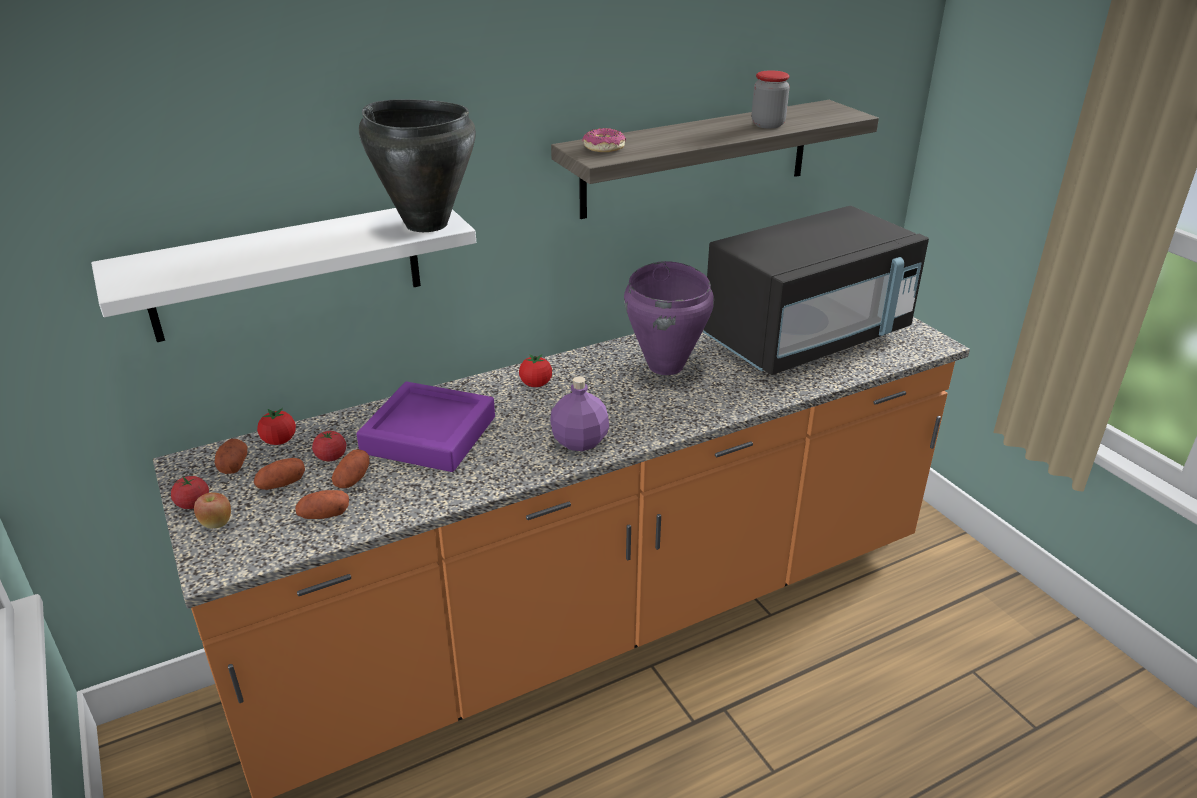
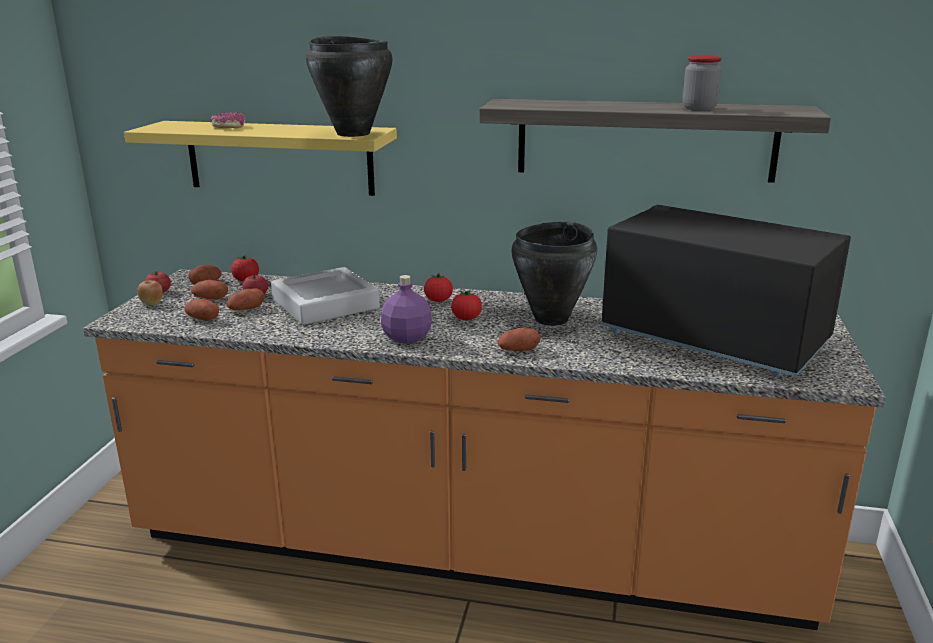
camera: 40 degrees right, 10 degrees down
white shelf [91,208,476,342] -> yellow shelf [124,121,397,196]
purple tray [357,382,495,472] -> grey tray [271,267,380,325]
donut [582,128,626,152] -> donut moved to [210,112,245,128]
purple cooking pot [624,261,714,375] -> black cooking pot [511,221,597,326]
black microwave [703,206,929,375] -> black microwave turned 150 degrees counterclockwise [600,204,851,377]
none -> tomato [451,290,482,320]
none -> potato [498,328,541,351]

